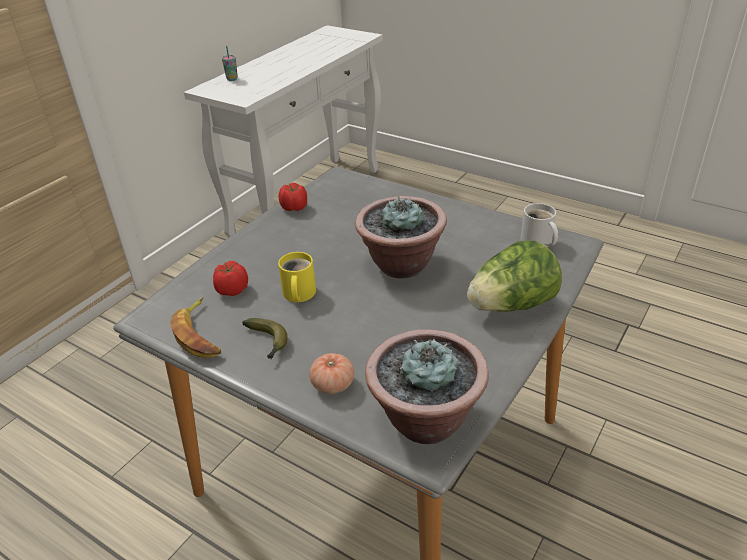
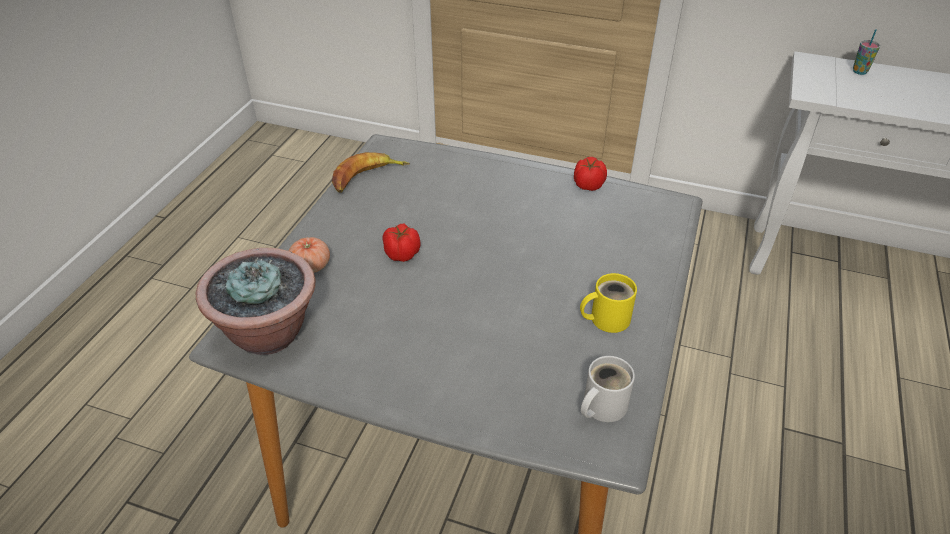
camera: 75 degrees right, 5 degrees up
tomato [213,261,248,296] -> tomato moved to [382,223,421,262]
banana [242,318,288,359] -> none
yellow mug [278,252,316,302] -> yellow mug moved to [580,273,637,333]
potted plant [355,196,447,278] -> none
lettuce [467,241,562,312] -> none

